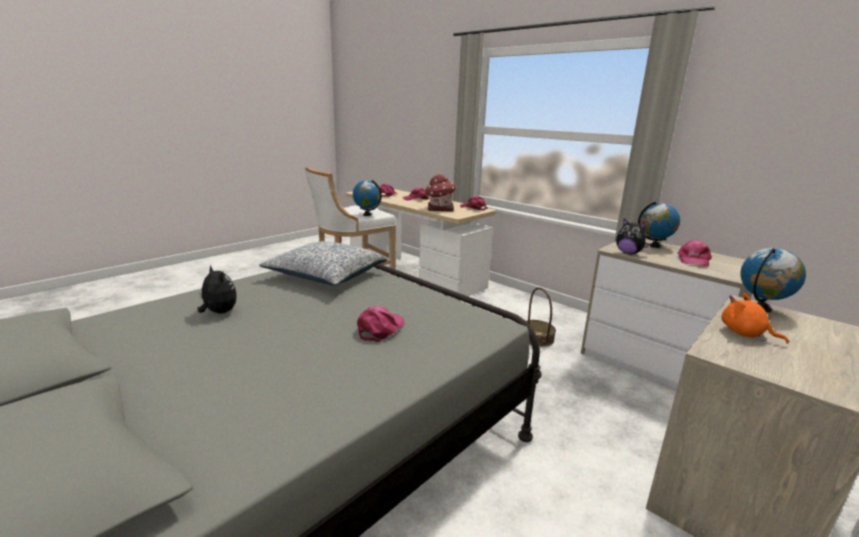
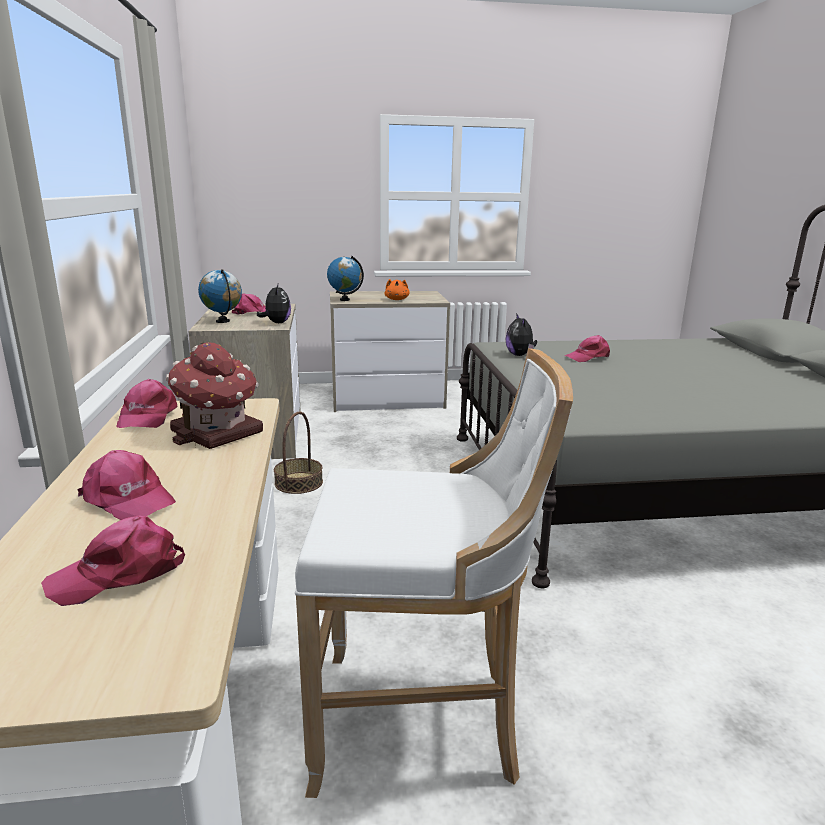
camera: 140 degrees left, 0 degrees up
plush toy [197,265,237,314] -> plush toy moved to [506,313,537,356]
pillow [259,241,388,286] -> none
globe [353,180,381,216] -> none

